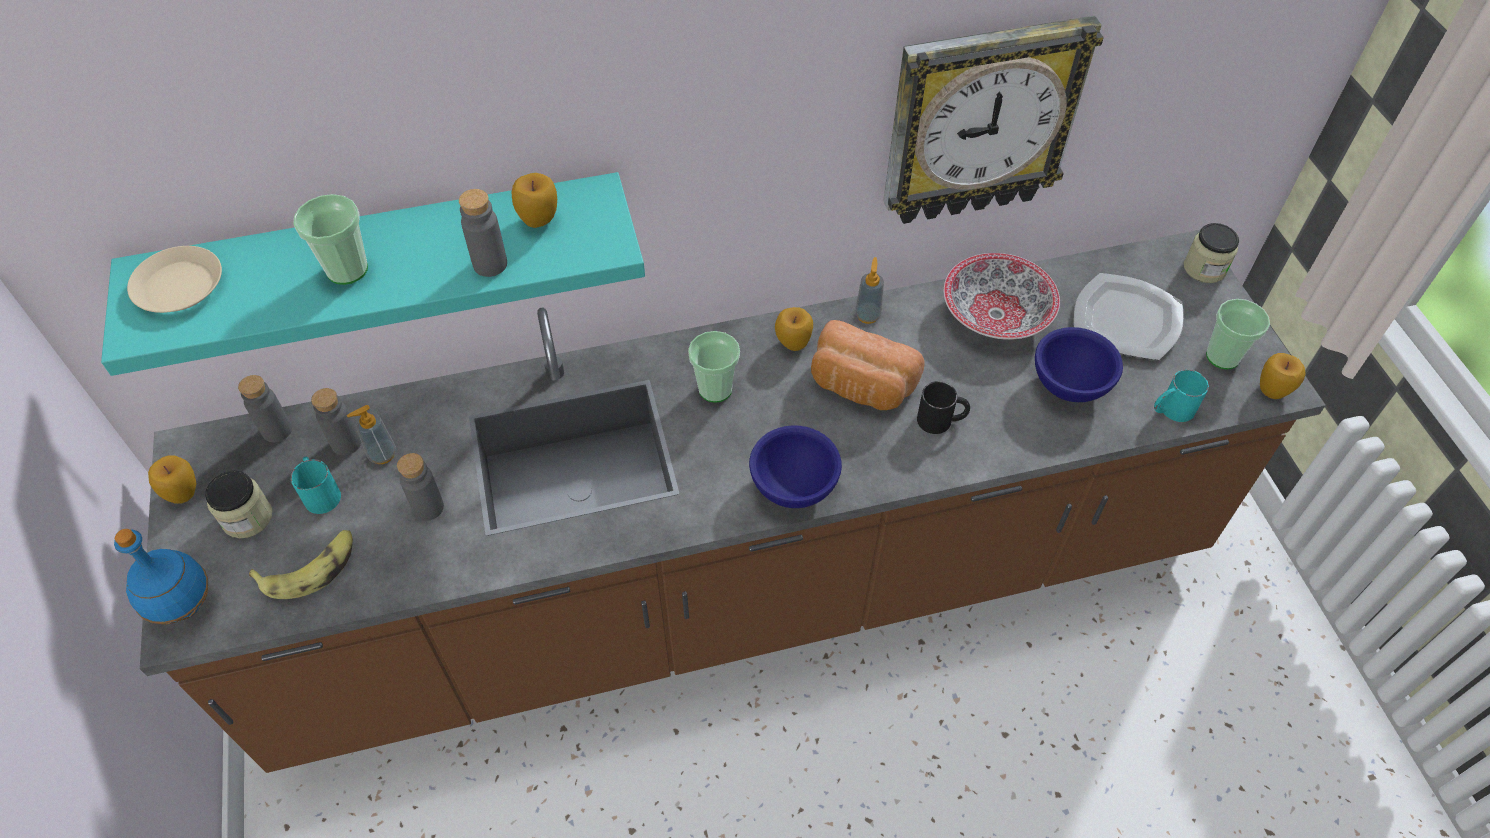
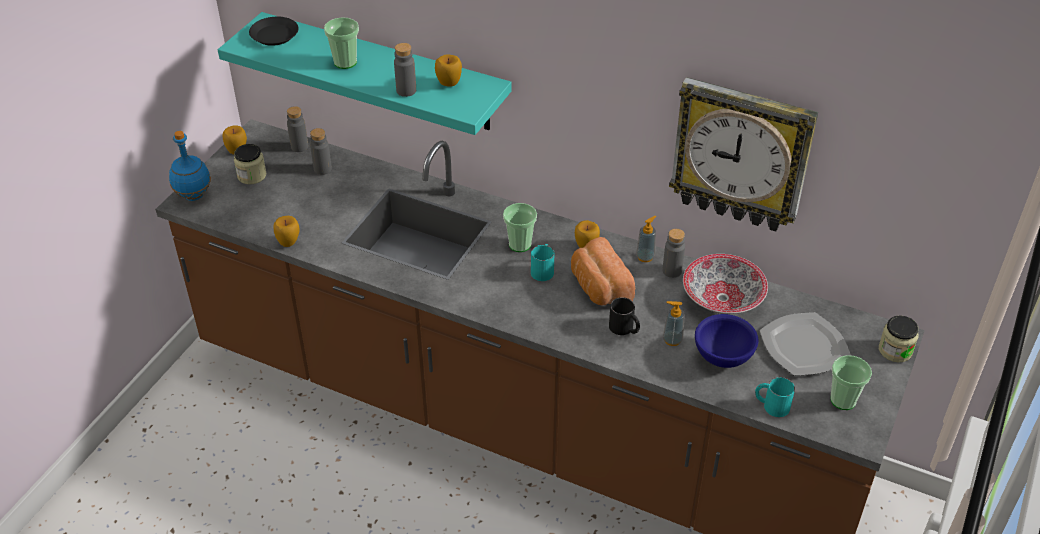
camera: 40 degrees right, 10 degrees down
beige plate [127,246,222,313] -> black plate [249,17,299,46]
banana [249,530,353,599] -> none
turquoise mug [290,457,341,514] -> turquoise mug moved to [531,244,554,281]
soap dispenser [347,405,396,464] -> soap dispenser moved to [663,301,685,346]
grey bottle [397,453,444,521] -> grey bottle moved to [662,229,685,278]
blue bowl [749,425,842,508] -> none
apple [1260,353,1306,399] -> apple moved to [273,216,300,247]

